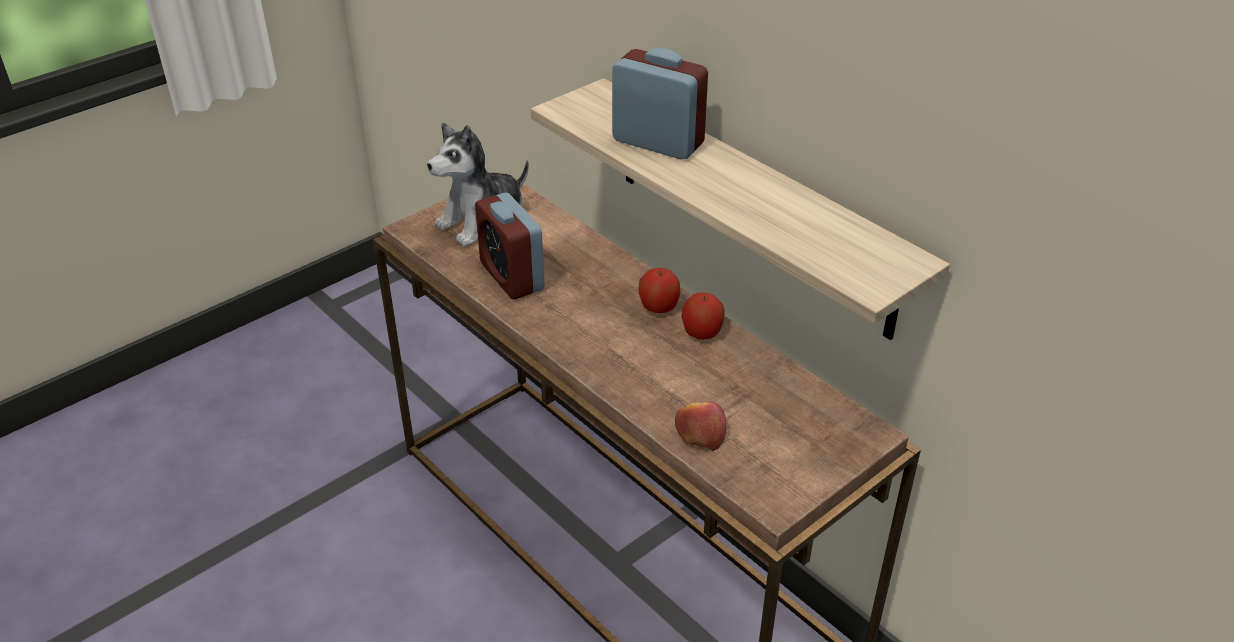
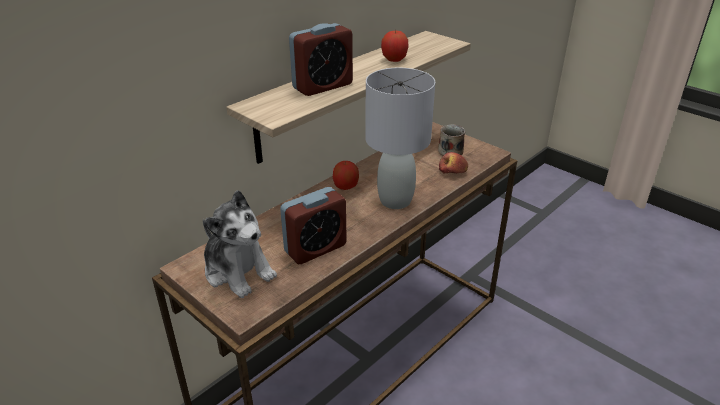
camera: 95 degrees left, 5 degrees down
alarm clock [612,48,708,159] -> alarm clock turned 150 degrees counterclockwise [289,23,353,96]
apple [681,292,725,340] -> apple moved to [381,30,408,62]
none -> grey table lamp [365,68,435,209]
none -> mug [438,124,465,156]

